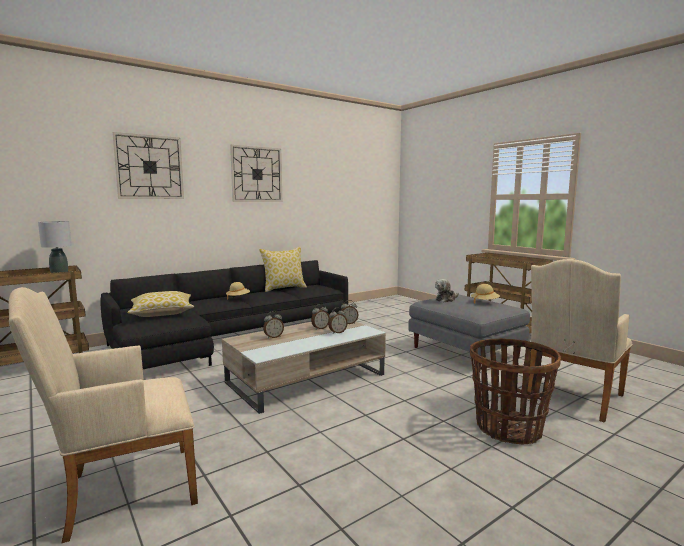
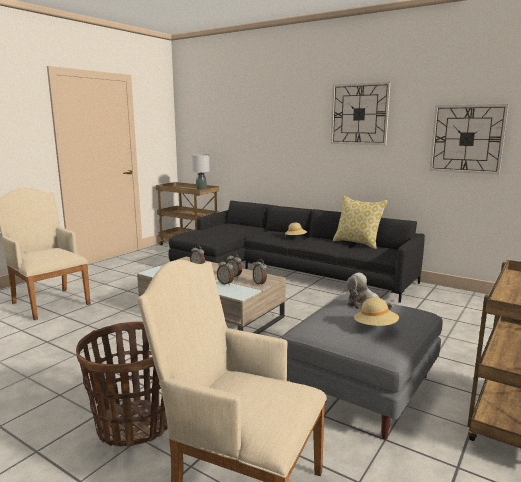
camera: 70 degrees right, 5 degrees up
wall clock [112,132,184,199] -> wall clock moved to [429,104,509,175]
pillow [127,291,194,317] -> none

